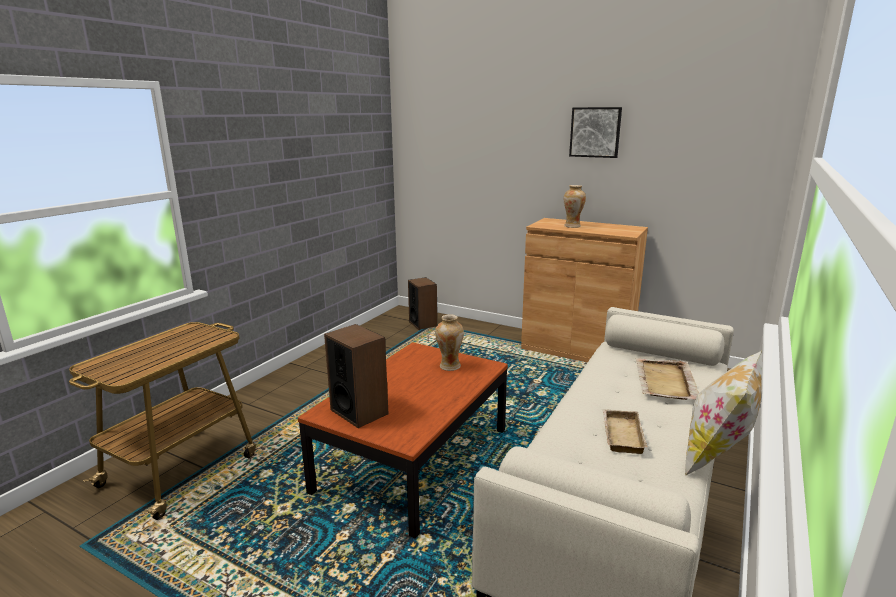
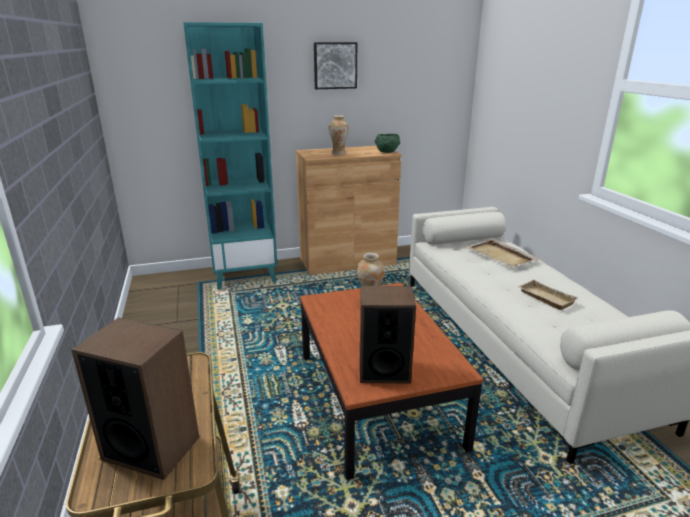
camera: 45 degrees left, 5 degrees up
speaker [408,277,437,330] -> speaker moved to [71,318,199,480]
pillow [685,351,762,476] -> none
none -> turquoise bookcase [183,22,278,289]
none -> green bowl [375,134,400,153]

